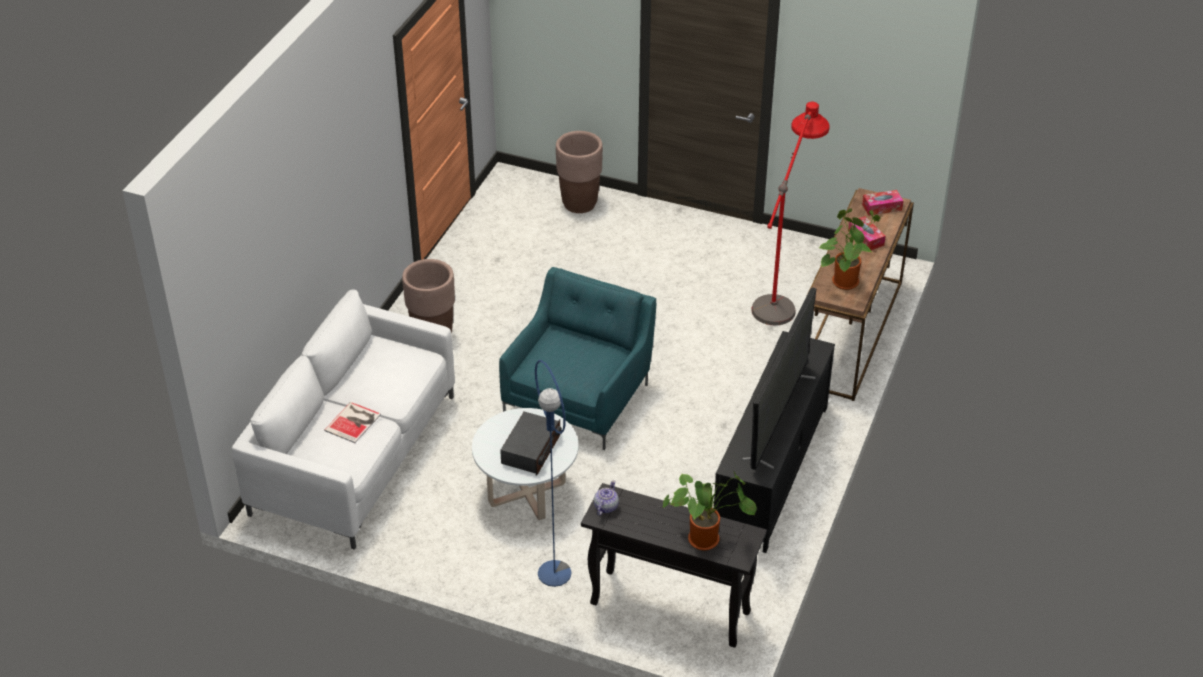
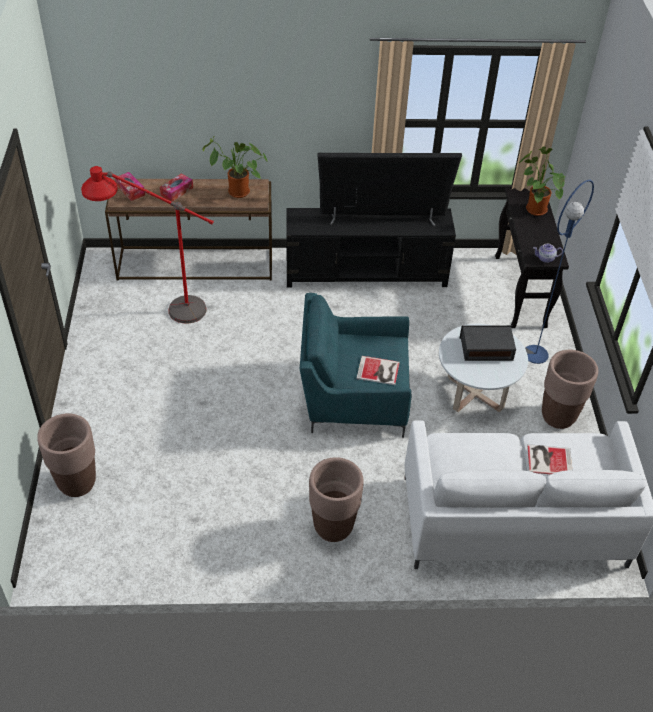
camera: 115 degrees left, 5 degrees up
none -> book [356,356,400,385]
none -> brown planter [542,350,598,429]

